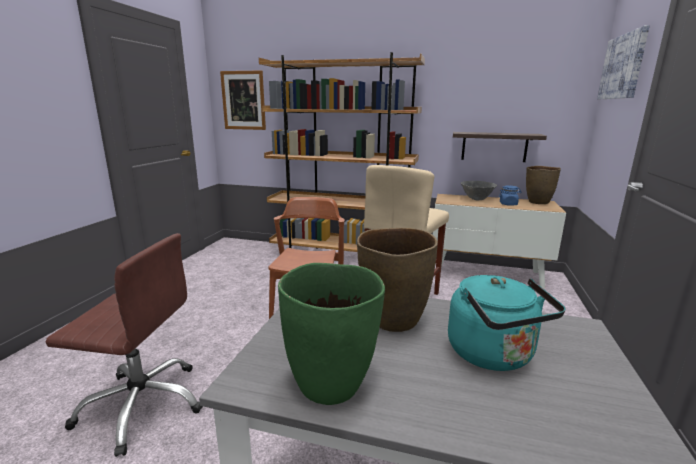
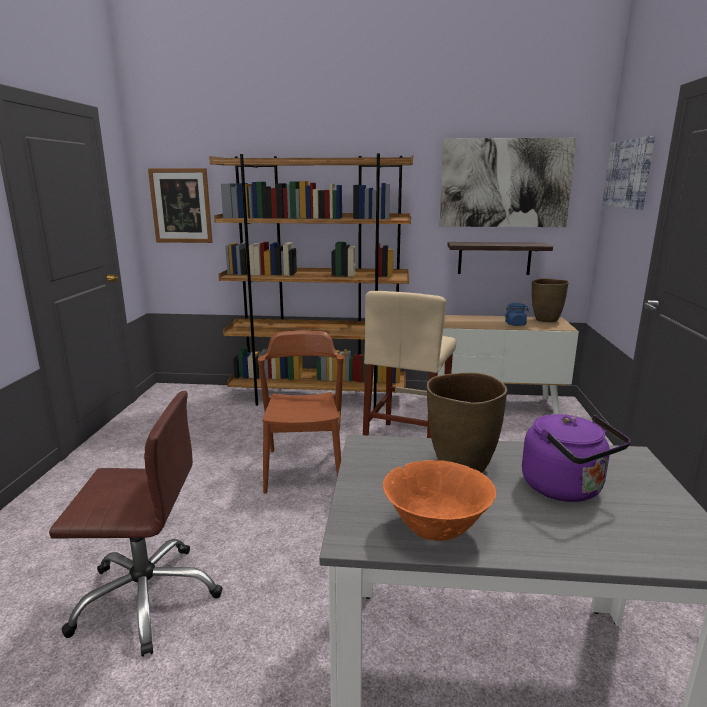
camera: 10 degrees left, 0 degrees up
green vase [278,263,385,405] -> orange bowl [383,460,496,541]
turquoise kettle [448,275,565,371] -> purple kettle [522,414,631,502]
grey bowl [461,181,497,200] -> none
none -> picture [440,138,577,227]

